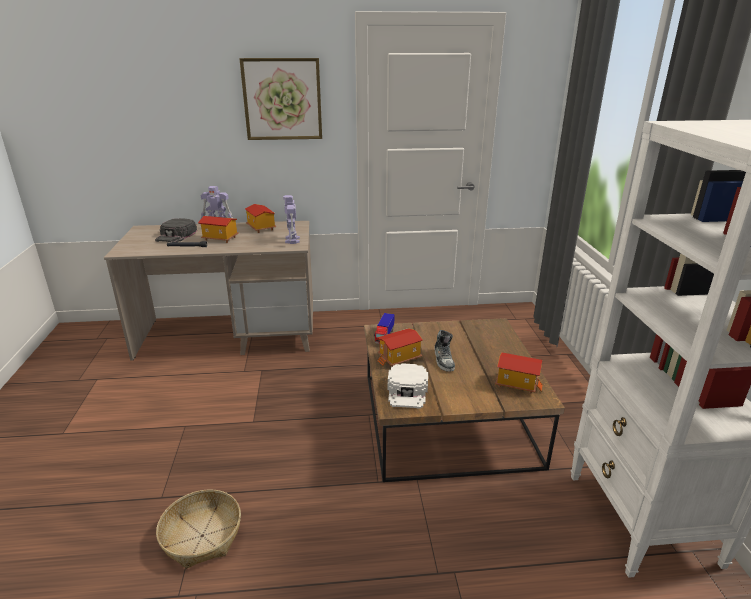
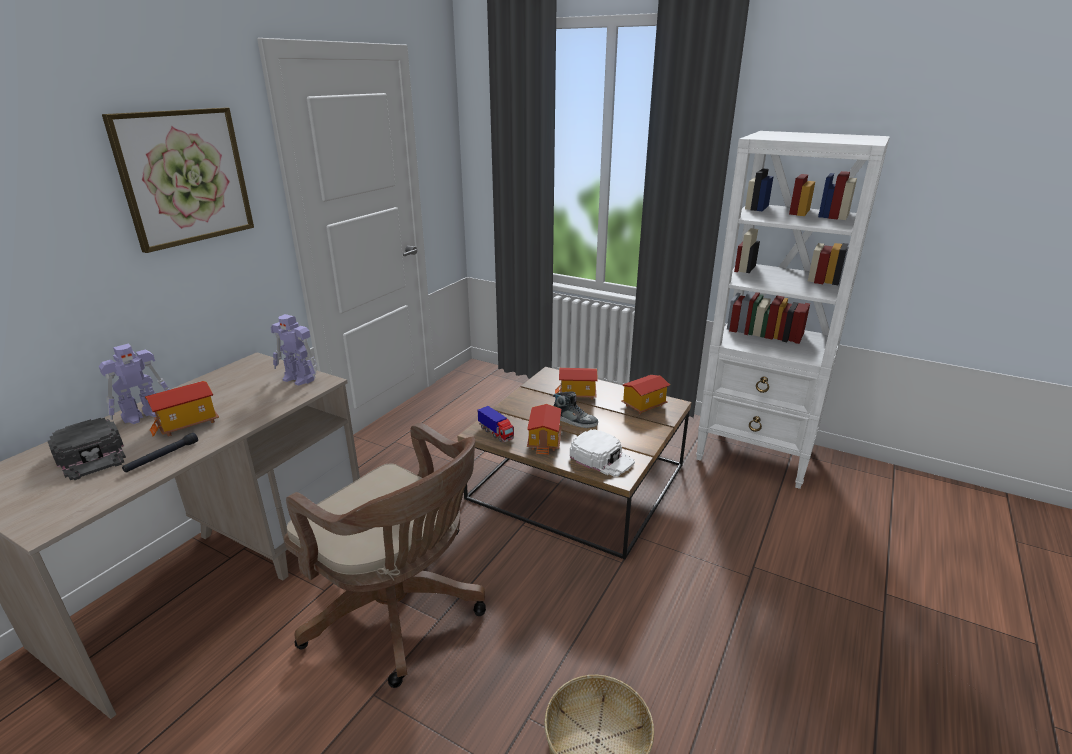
camera: 55 degrees left, 0 degrees up
toy house [245,204,276,233] -> toy house moved to [555,368,597,400]
none -> brown office chair [284,422,486,688]

